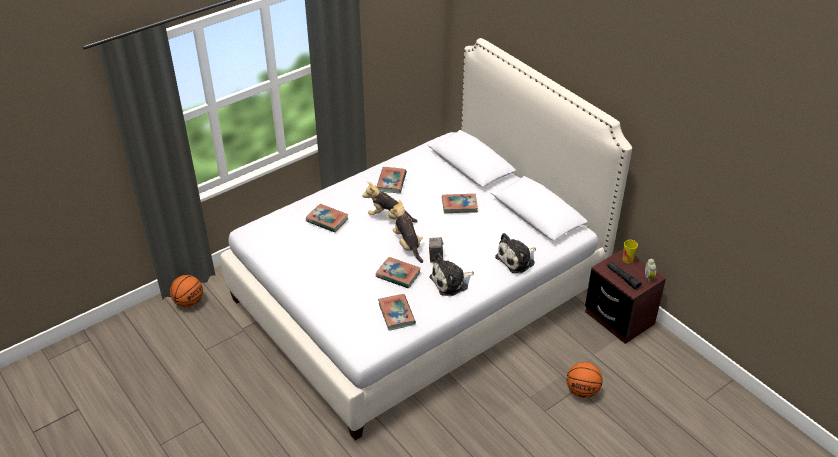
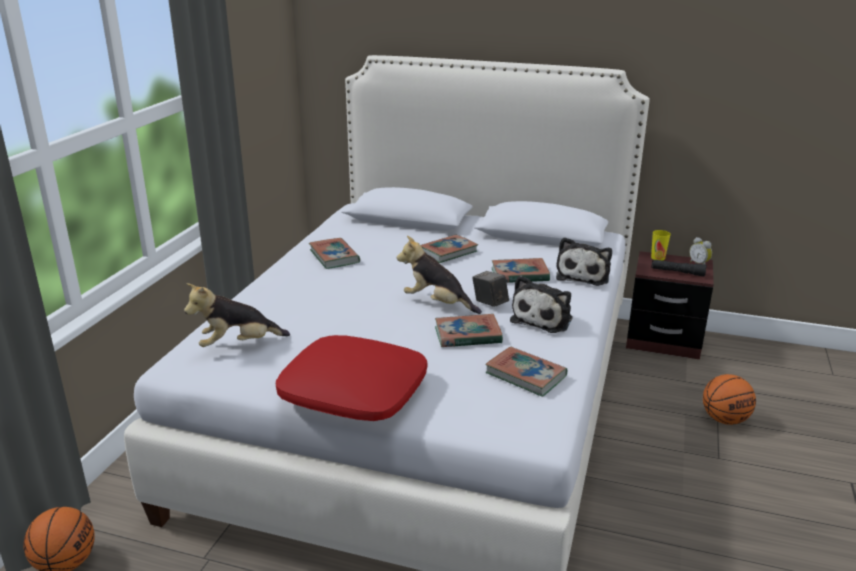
camera: 35 degrees left, 15 degrees down
book [306,204,349,233] -> book moved to [491,258,550,283]
plush toy [362,182,418,223] -> plush toy moved to [184,283,290,347]
none -> red pillow [276,335,428,421]

